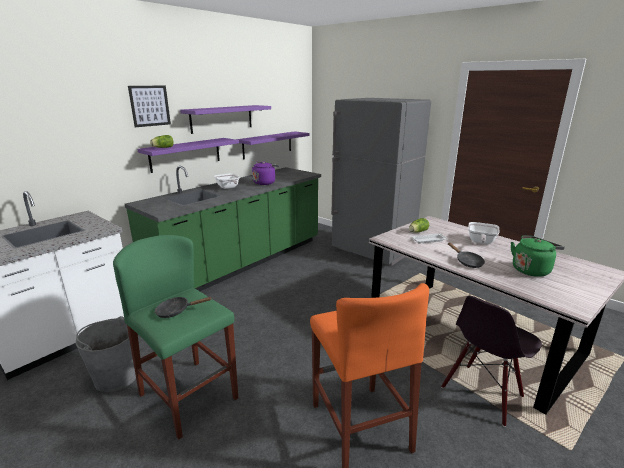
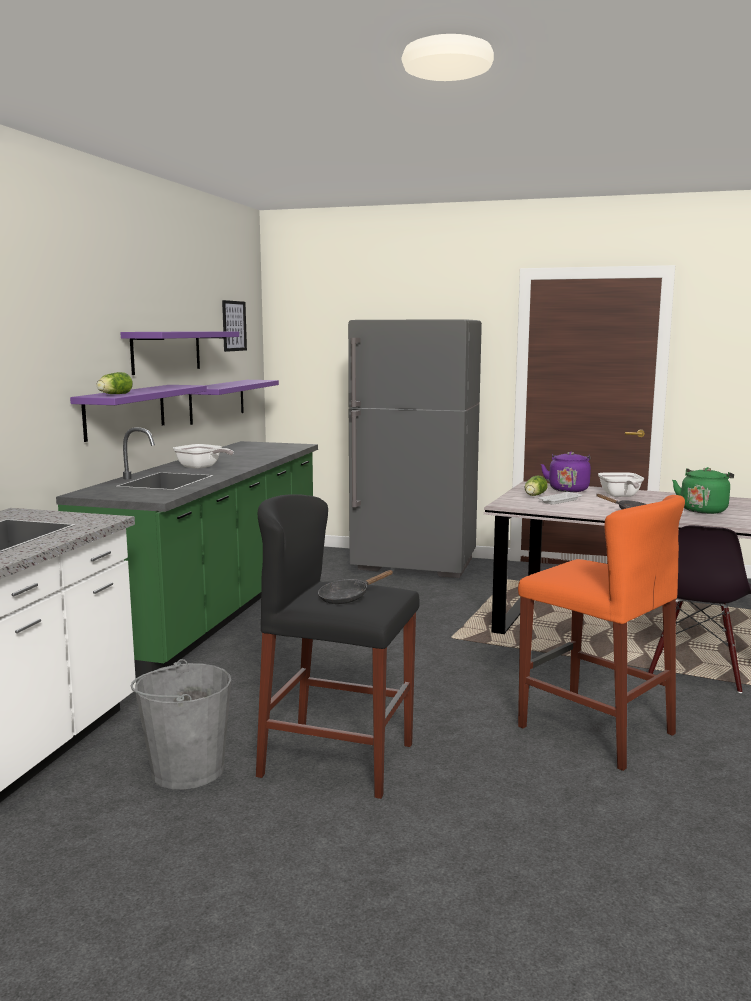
camera: 25 degrees left, 10 degrees down
green stool [113,235,238,439] -> black stool [256,494,420,799]
picture [128,85,171,127] -> picture moved to [222,300,247,352]
purple kettle [252,161,279,185] -> purple kettle moved to [541,451,591,492]

